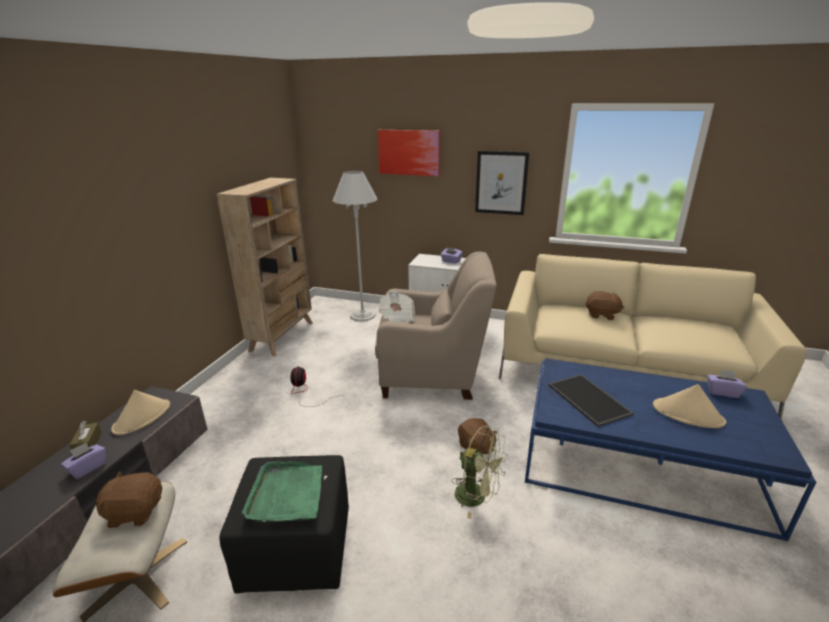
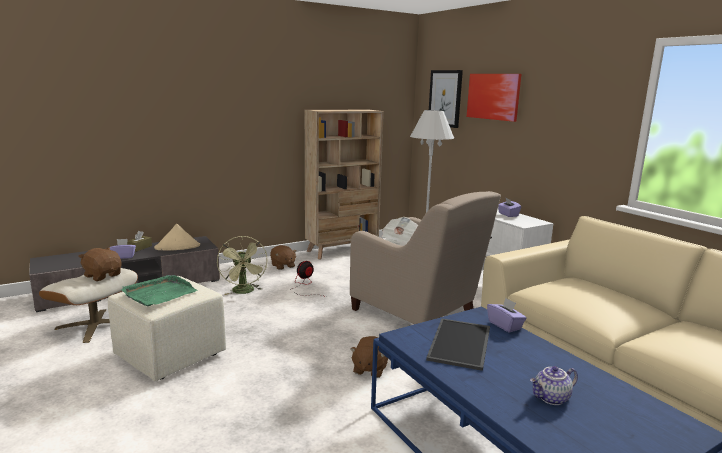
camera: 40 degrees right, 10 degrees down
black ottoman [219,455,349,594] -> beige ottoman [108,276,226,381]
green fan [452,426,507,519] -> green fan moved to [217,236,267,295]
picture [475,151,529,215] -> picture moved to [429,70,463,128]
brown plush toy [585,291,624,320] -> brown plush toy moved to [270,245,297,270]
beige hat [653,384,726,428] -> teapot [530,366,578,405]
purple tissue box [707,369,747,398] -> purple tissue box moved to [487,298,527,333]

